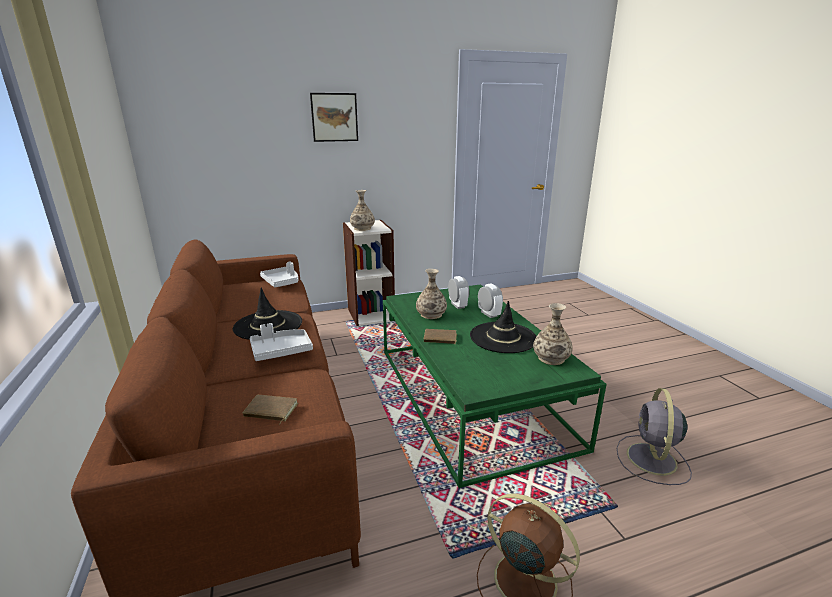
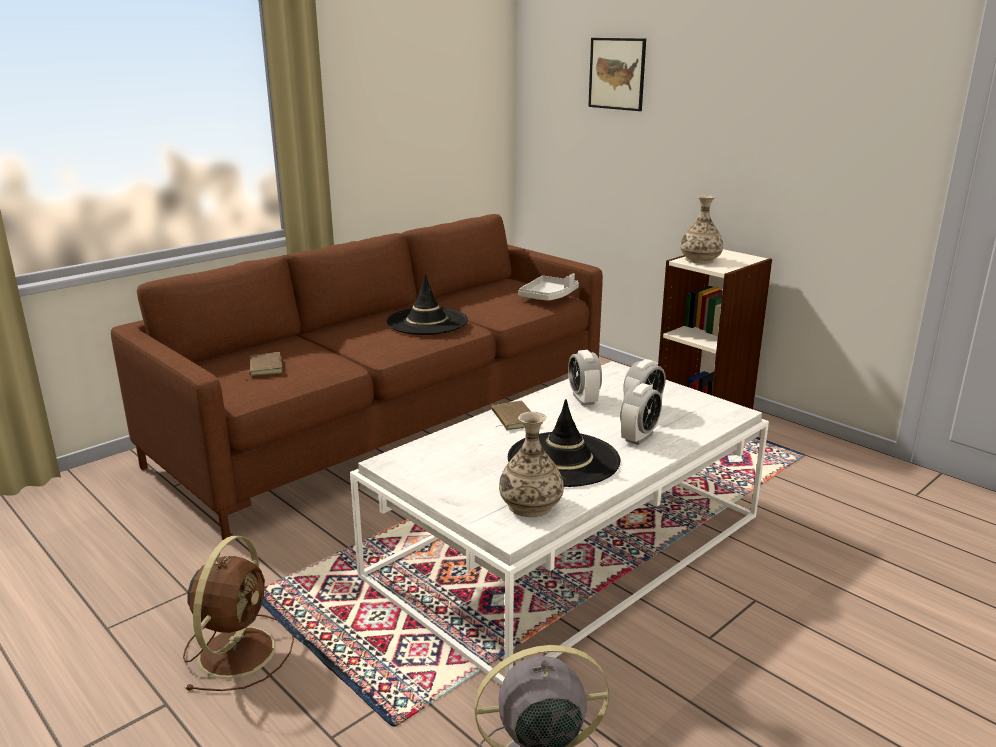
camera: 65 degrees right, 0 degrees up
grey tray [250,323,313,361] -> none
picture [310,93,358,142] -> picture moved to [588,38,646,111]
green coffee table [383,284,607,488] -> white coffee table [350,361,769,685]
vase [416,269,447,319] -> alarm clock [568,350,602,406]

